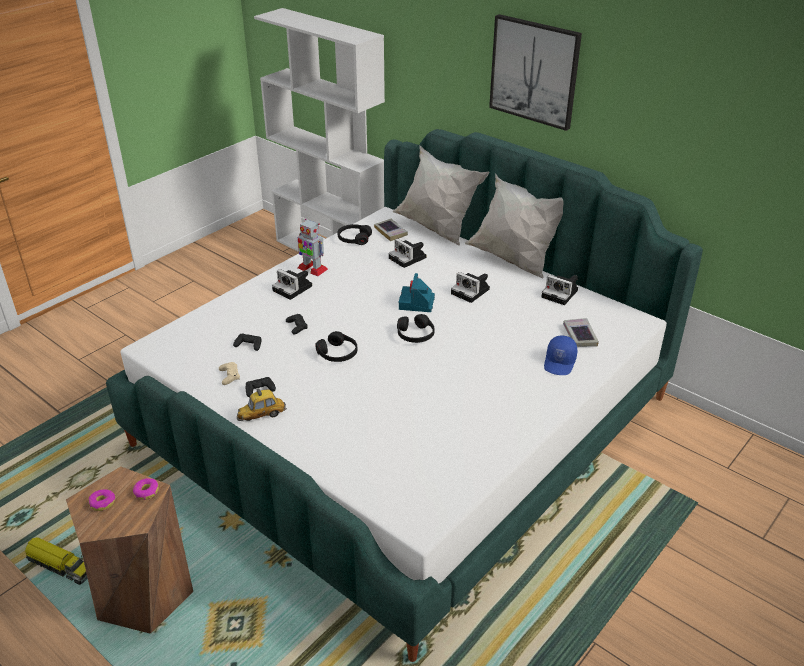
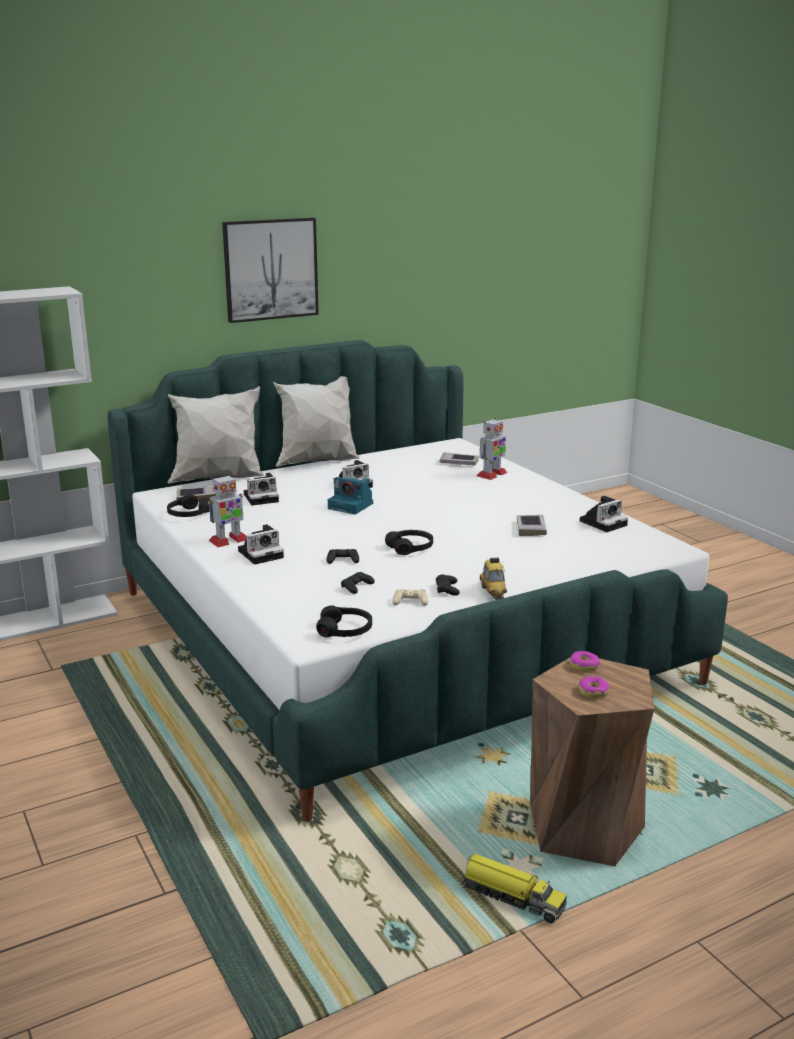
camera: 70 degrees left, 15 degrees down
toy truck [25,537,88,585] -> toy truck turned 75 degrees clockwise [462,853,567,923]
black headphones [397,314,435,343] -> black headphones moved to [316,605,372,637]
camera [542,275,578,305] -> camera moved to [580,496,628,532]
blue cap [544,336,577,375] -> toy robot [477,418,507,480]
none -> book [517,515,547,536]

